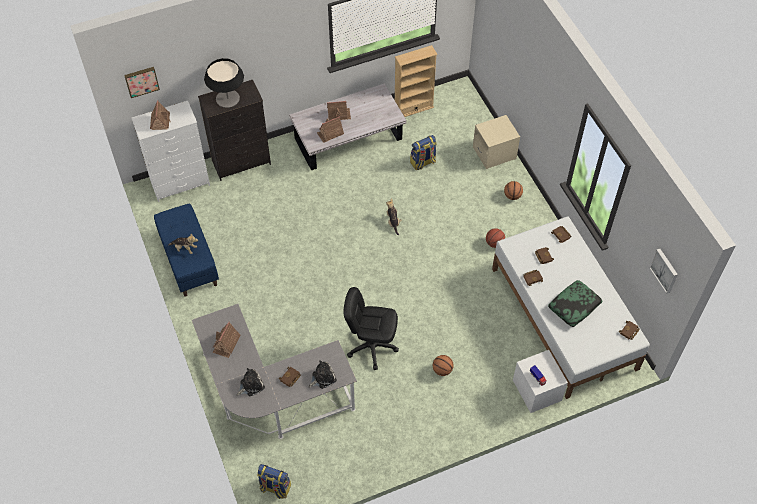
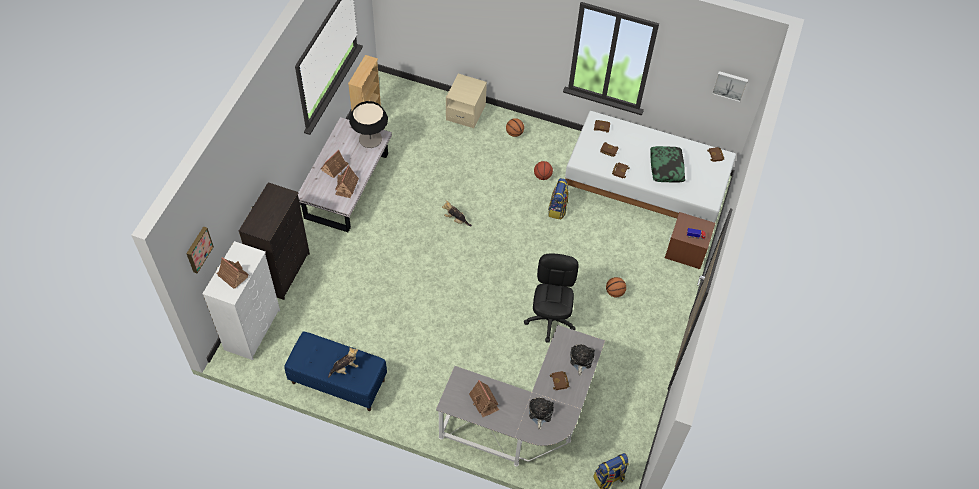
camera: 50 degrees left, 0 degrees up
table lamp [204,58,244,108] -> table lamp moved to [349,101,388,148]
black office chair [344,287,399,370] -> black office chair turned 135 degrees clockwise [524,254,579,343]
backpack [410,135,437,170] -> backpack moved to [548,178,568,220]
white nightstand [513,350,568,413] -> brown nightstand [665,212,715,269]

